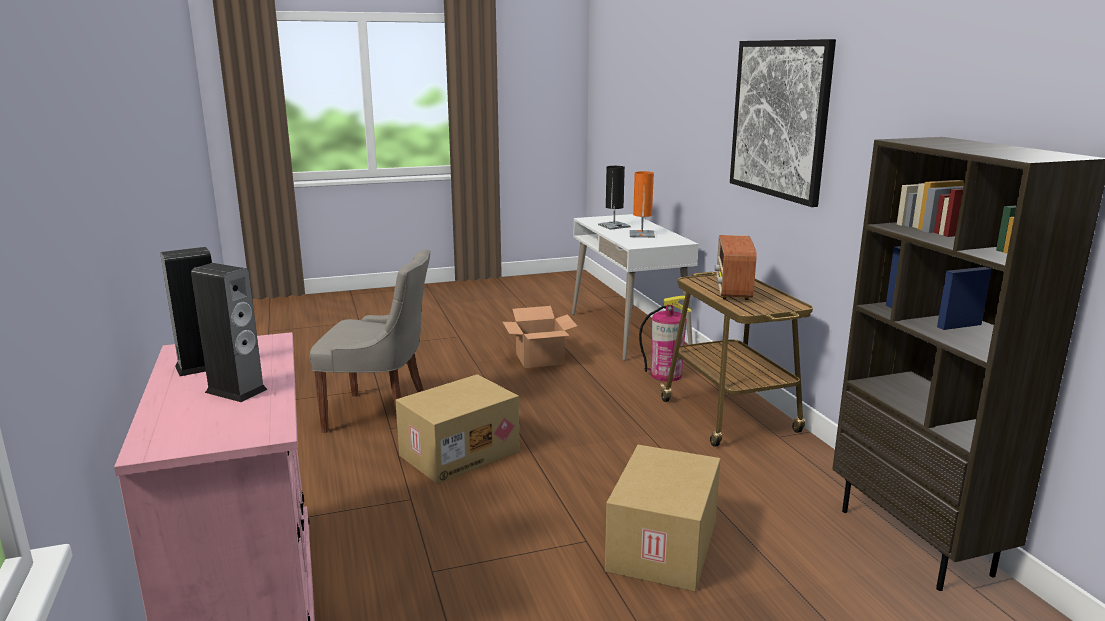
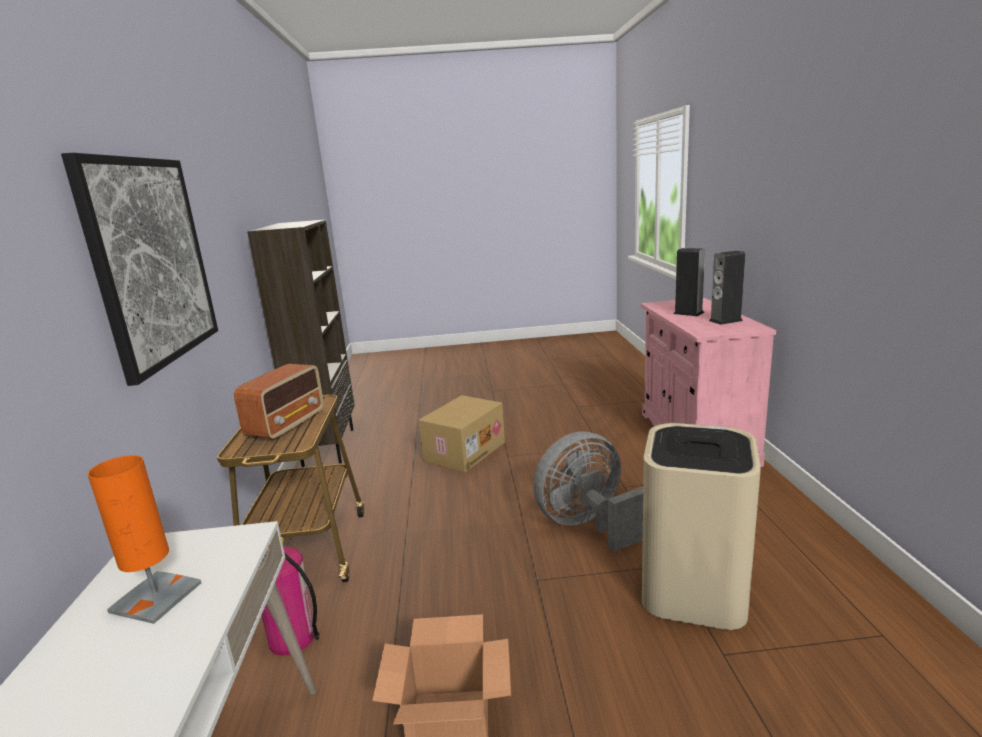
camera: 165 degrees left, 0 degrees up
grey chair [310,249,431,433] -> beige trash can [642,423,761,630]
cardboard box [395,374,520,484] -> grey fan [533,431,643,552]
black table lamp [598,166,630,230] -> none

